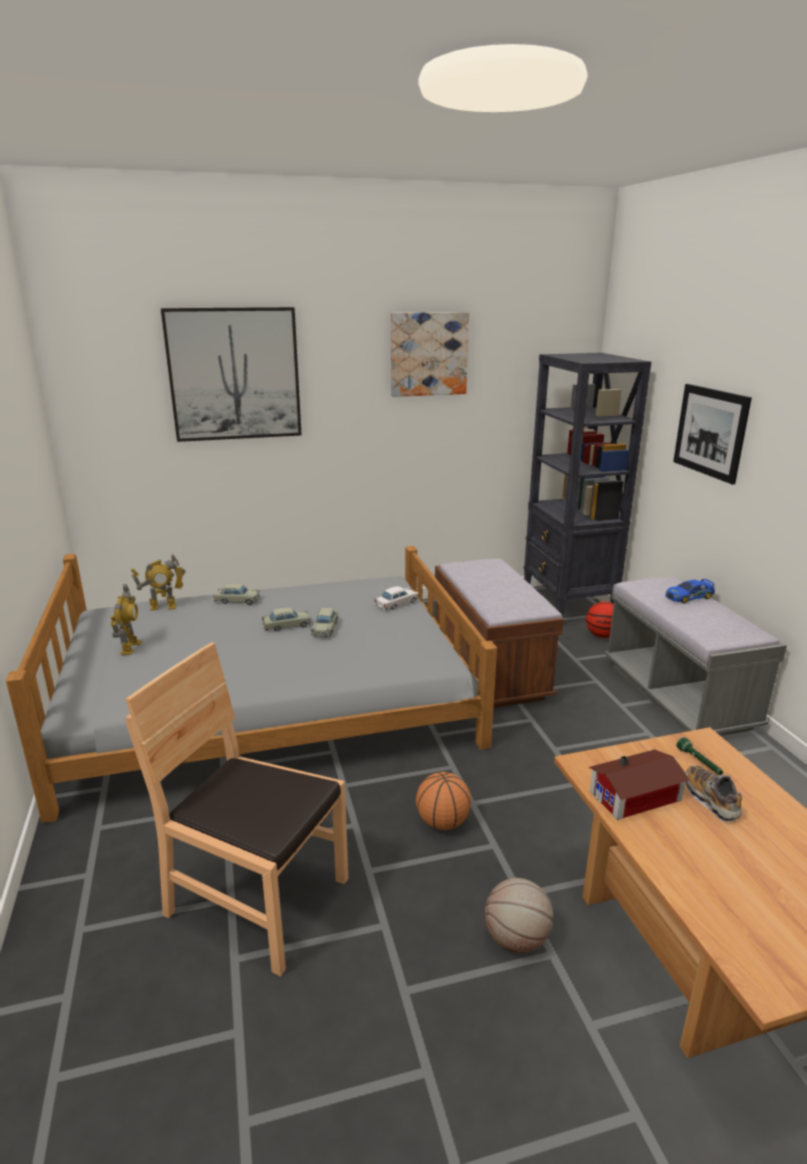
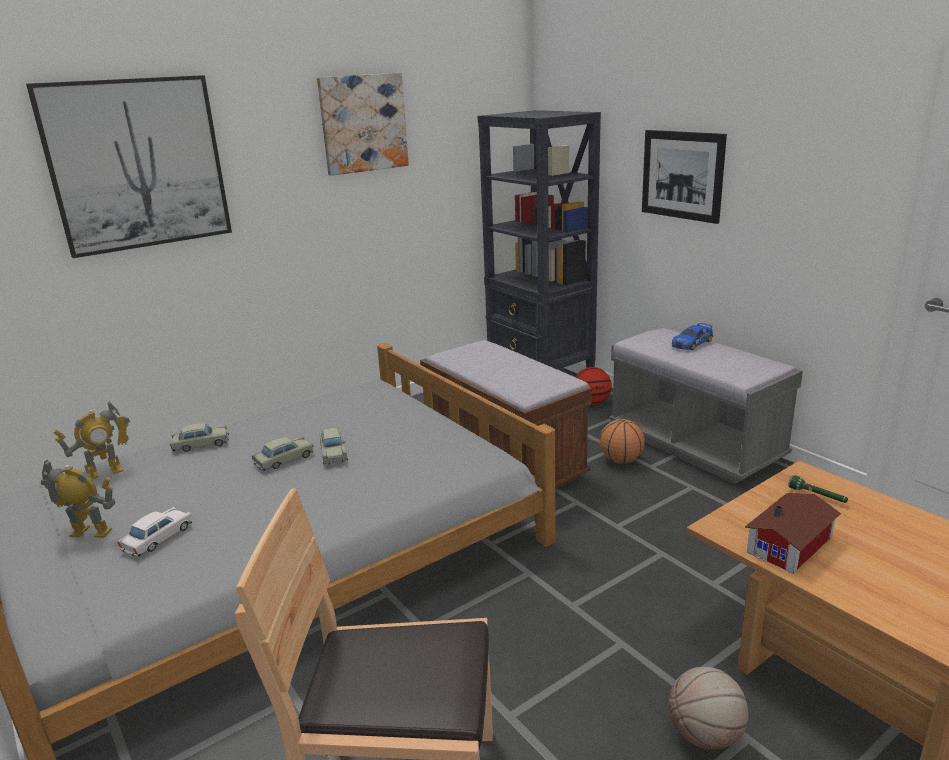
camera: 20 degrees left, 0 degrees up
toy robot [110,584,142,655] -> toy robot turned 60 degrees counterclockwise [41,459,115,538]
white toy car [375,586,418,610] -> white toy car moved to [118,507,192,557]
basketball [416,772,472,830] -> basketball moved to [600,419,645,464]
shoe [686,765,742,822] -> none

